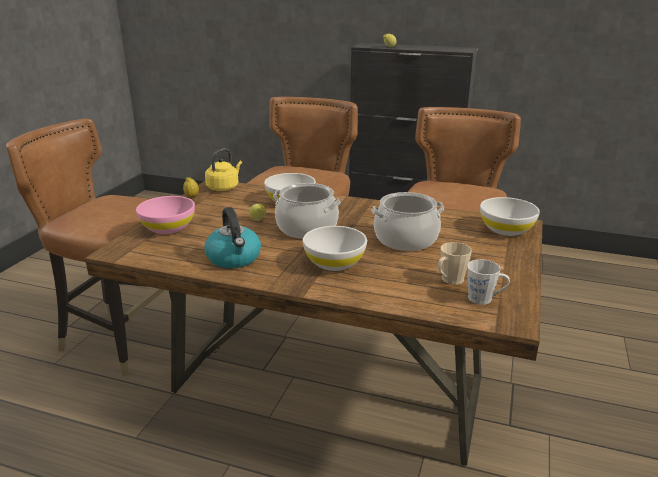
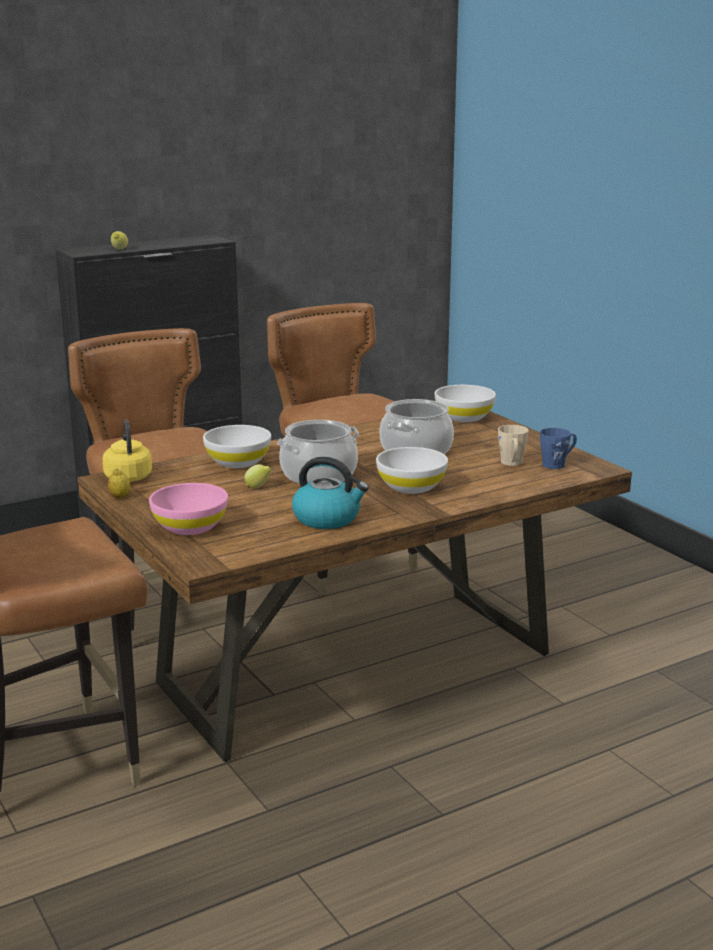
camera: 50 degrees left, 5 degrees down
grey mug [467,259,510,305] -> blue mug [540,428,577,469]

